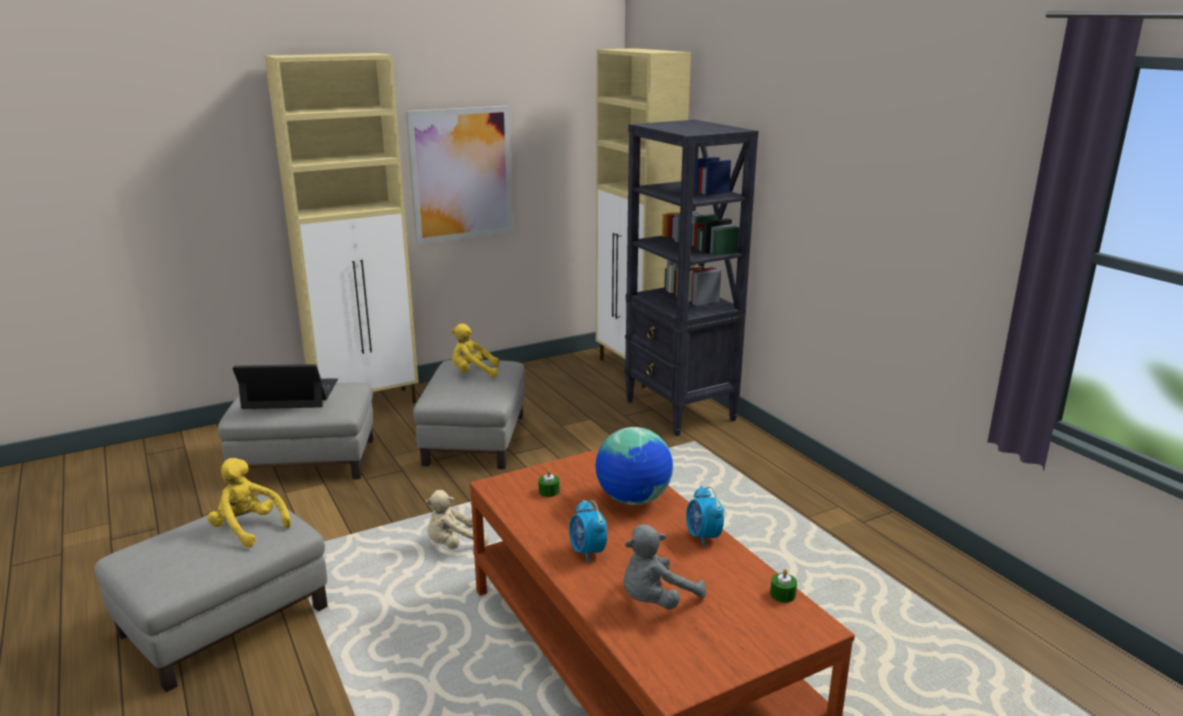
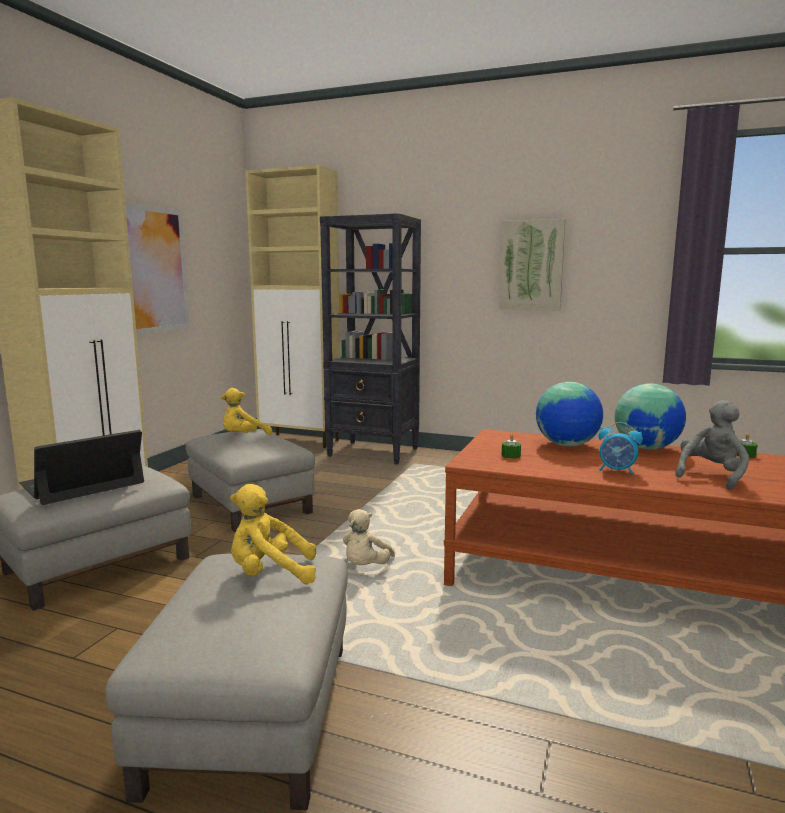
camera: 40 degrees left, 10 degrees down
grey plush toy [624,524,706,610] -> grey plush toy turned 150 degrees counterclockwise [675,400,749,490]
alarm clock [686,486,724,547] -> globe [615,383,686,449]
none -> picture [500,219,565,310]

